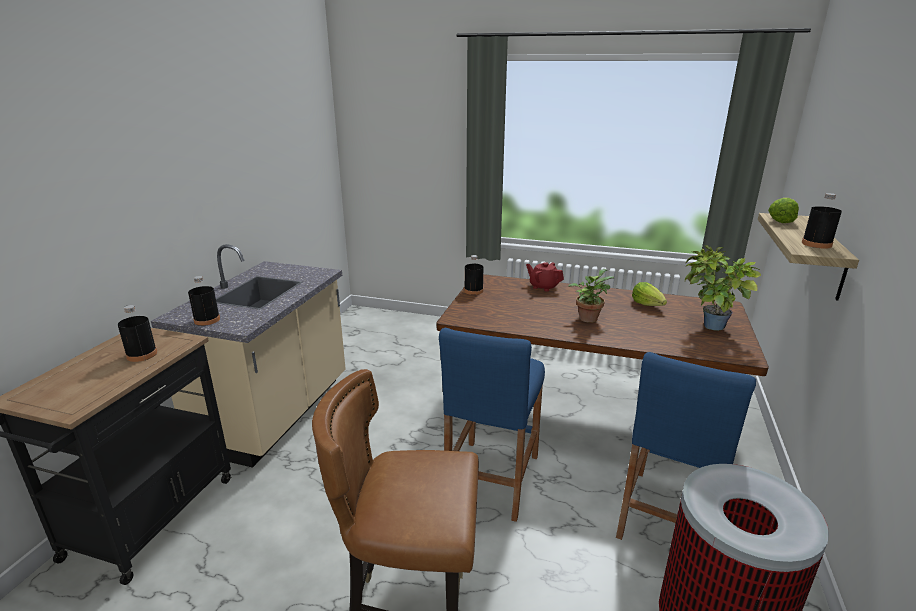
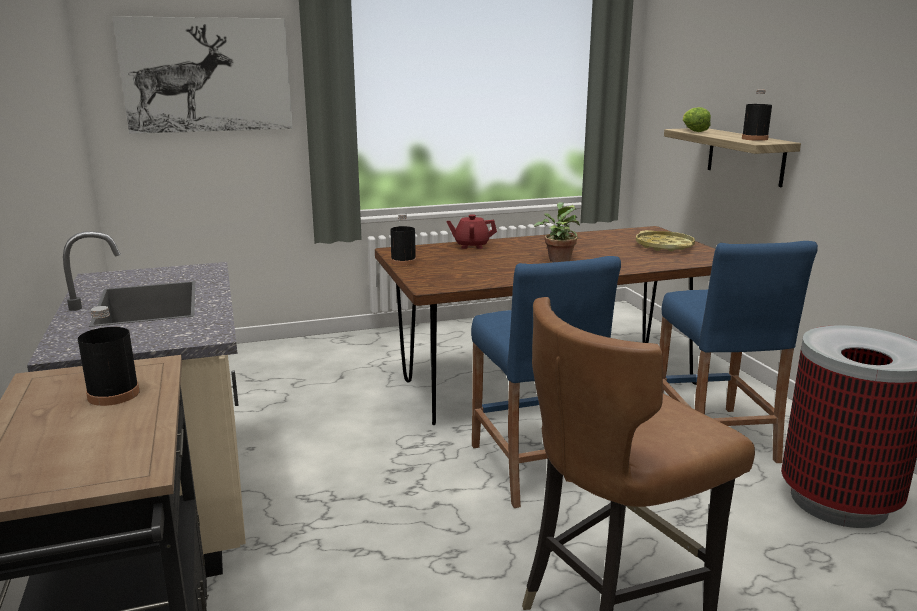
camera: 35 degrees left, 5 degrees down
black bottle [188,276,220,326] -> none
lettuce [632,282,667,306] -> none
potted plant [685,245,761,331] -> yellow tray [636,230,695,251]
none -> picture [112,16,293,134]

